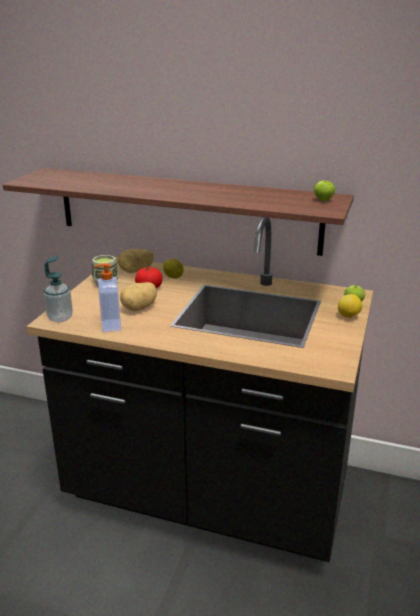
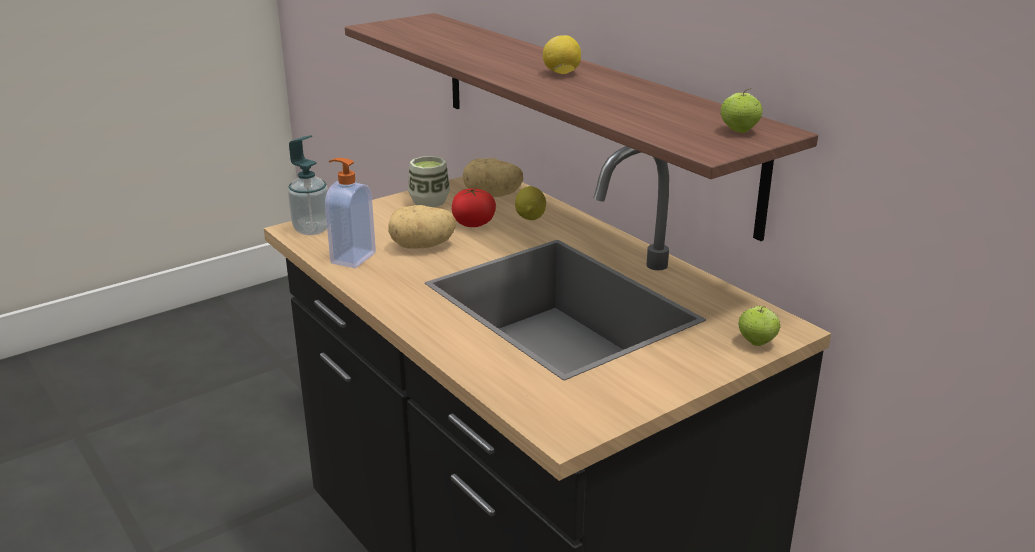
camera: 35 degrees right, 0 degrees up
lemon [338,294,362,318] -> lemon moved to [543,35,581,74]

